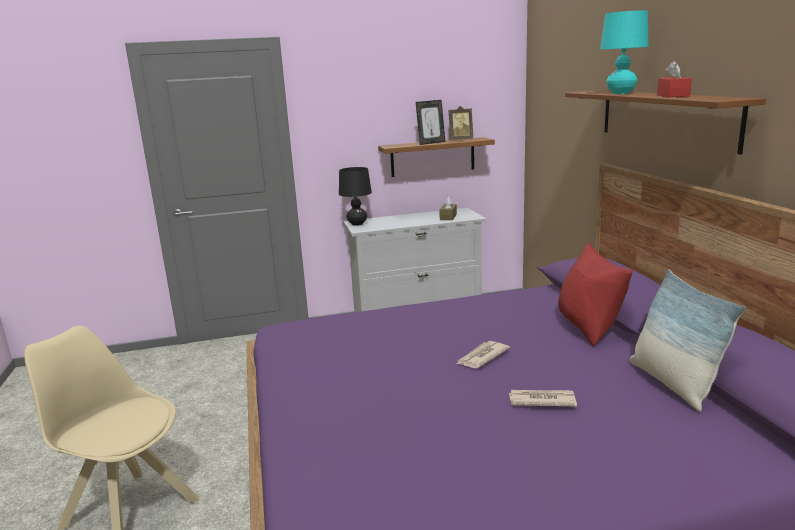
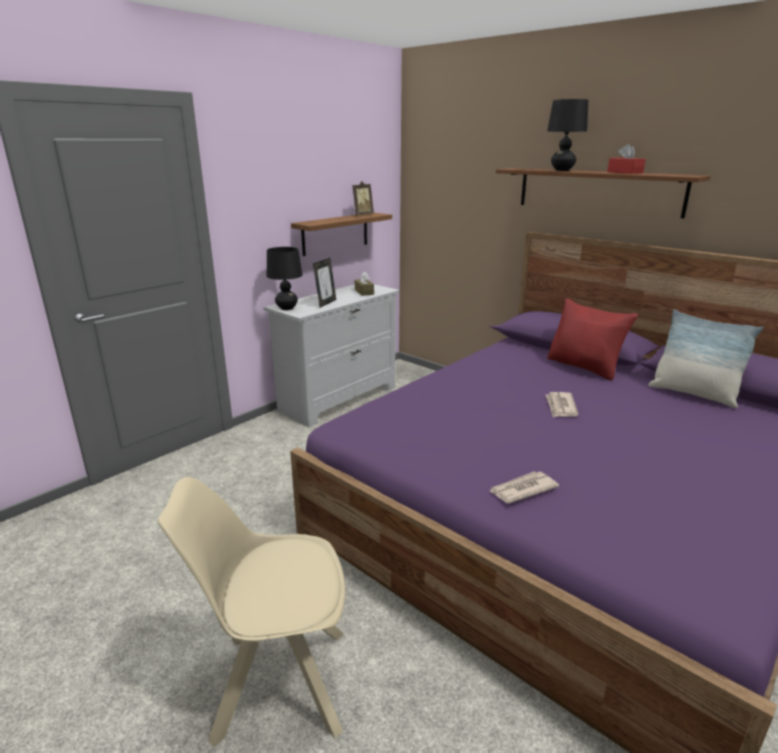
camera: 35 degrees left, 5 degrees up
picture frame [416,100,445,145] -> picture frame moved to [313,258,336,307]
newspaper [509,390,577,407] -> newspaper moved to [490,472,559,503]
turquoise table lamp [600,10,649,94] -> black table lamp [547,99,588,171]

